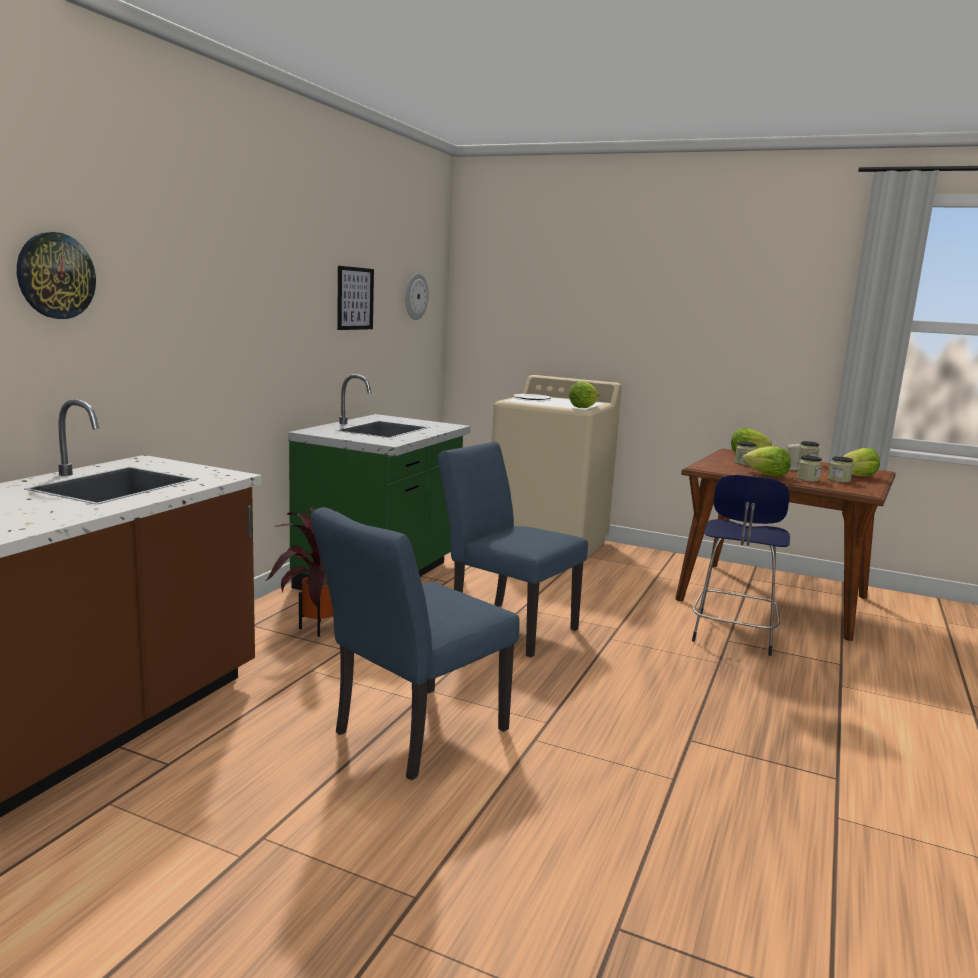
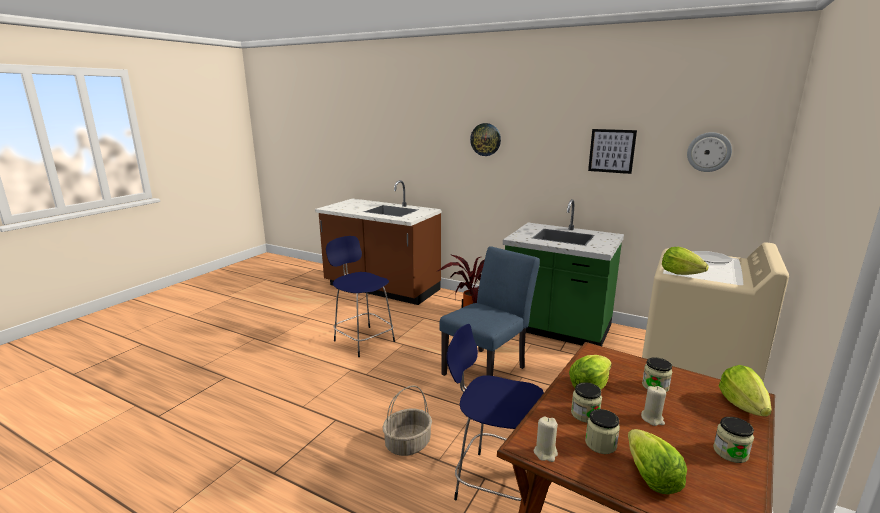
camera: 95 degrees right, 5 degrees up
wall clock [17,232,96,319] -> wall clock moved to [470,123,501,156]
blue chair [311,507,520,780] -> blue stool [326,236,395,357]
none -> basket [382,385,432,456]
none -> beige candle [534,416,558,462]

